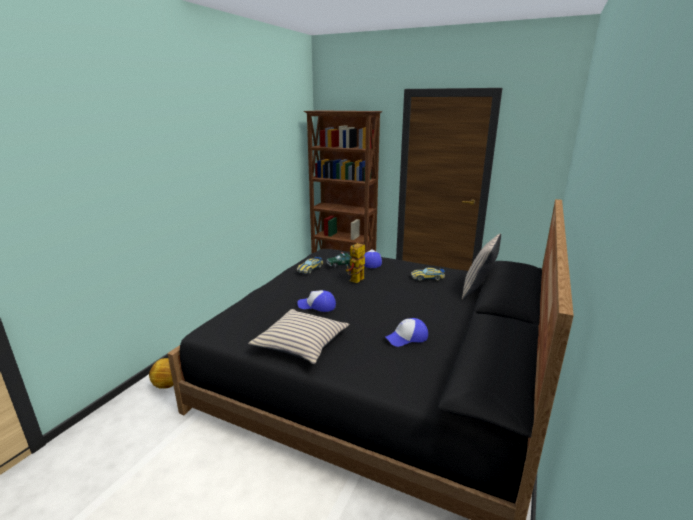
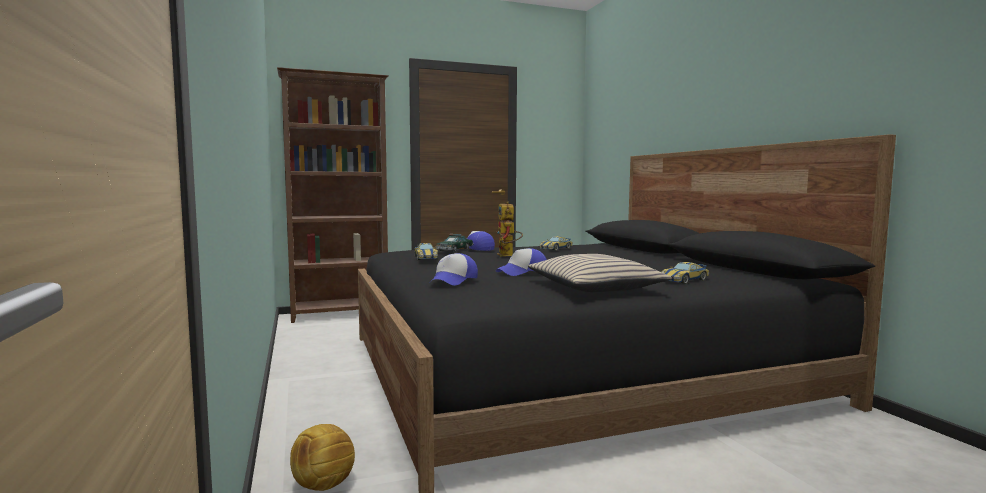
camera: 45 degrees left, 15 degrees down
cap [385,318,428,347] -> cap moved to [429,253,478,286]
beige pillow [462,234,501,300] -> none
none -> toy car [662,262,709,284]

